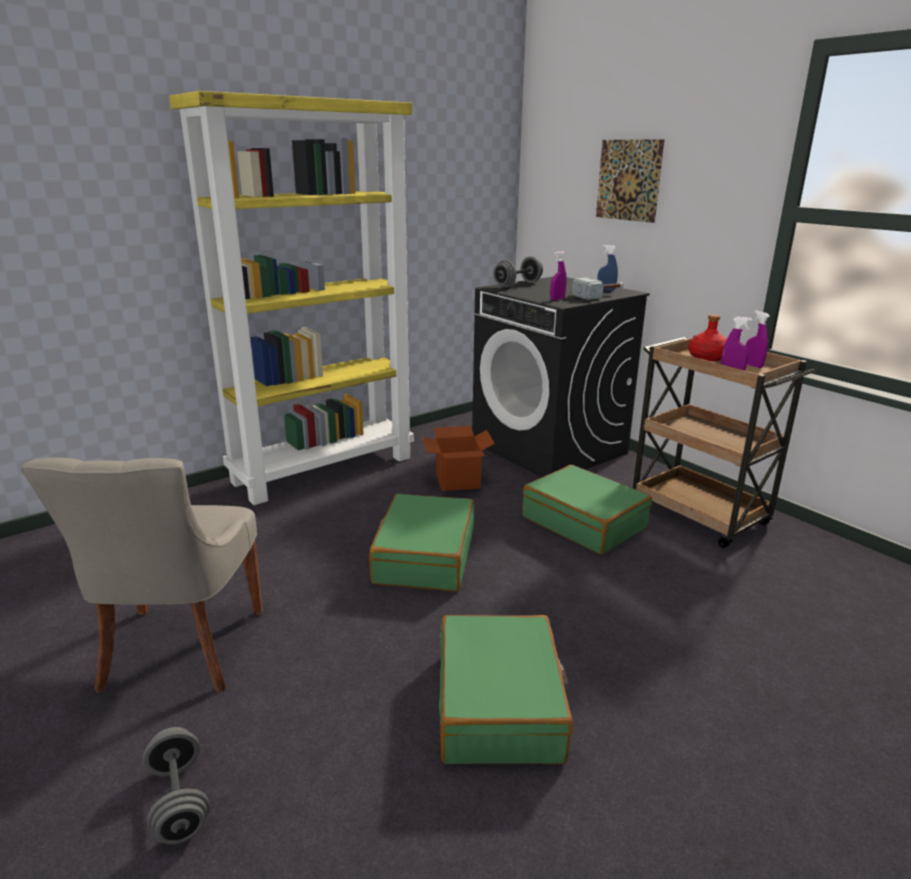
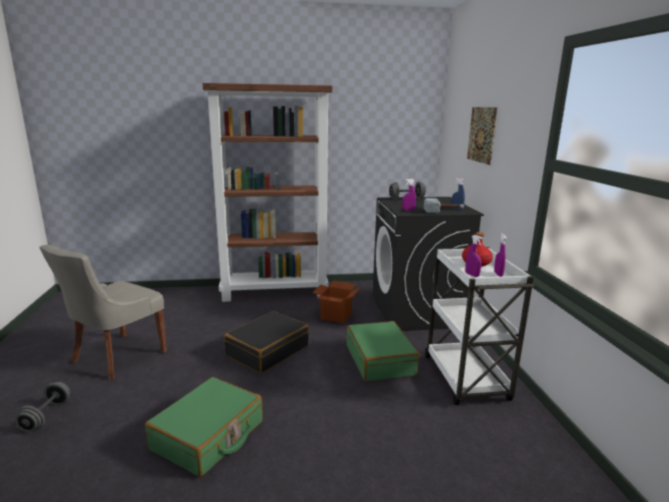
camera: 30 degrees right, 5 degrees down
yellow bookcase [169,91,414,505] -> brown bookcase [202,83,332,302]
green suitcase [369,494,474,592] -> black suitcase [224,311,309,373]
brown cart [633,335,816,548] -> white cart [425,247,534,405]

